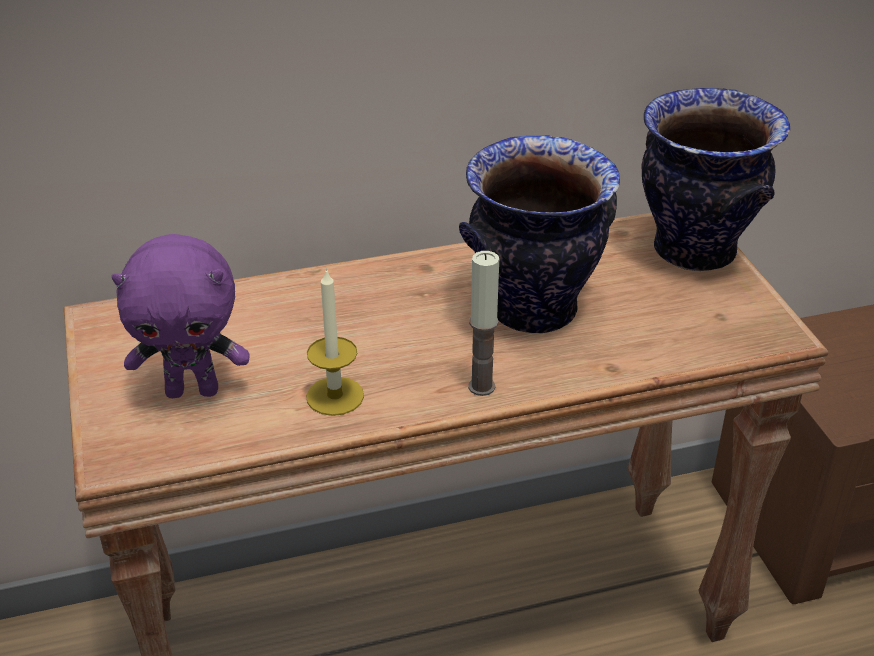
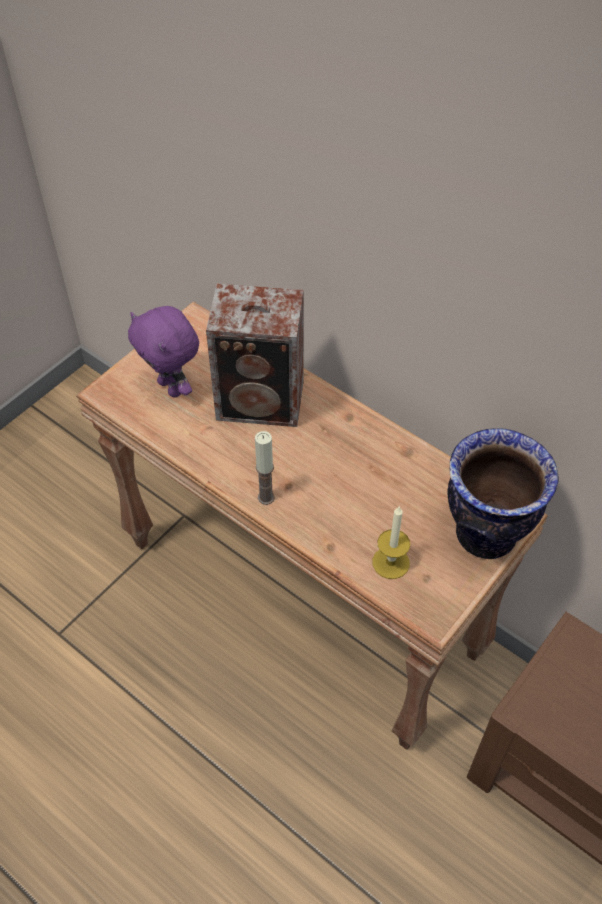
camera: 55 degrees right, 15 degrees up
candle [306,268,364,416] -> candle moved to [372,507,410,579]
vase [459,136,620,333] -> none
none -> speaker [206,284,304,427]

